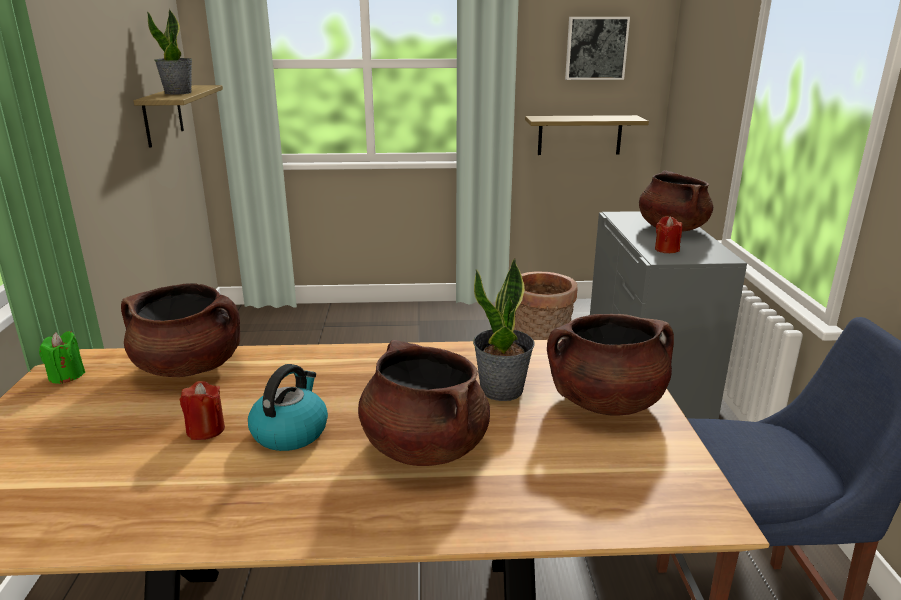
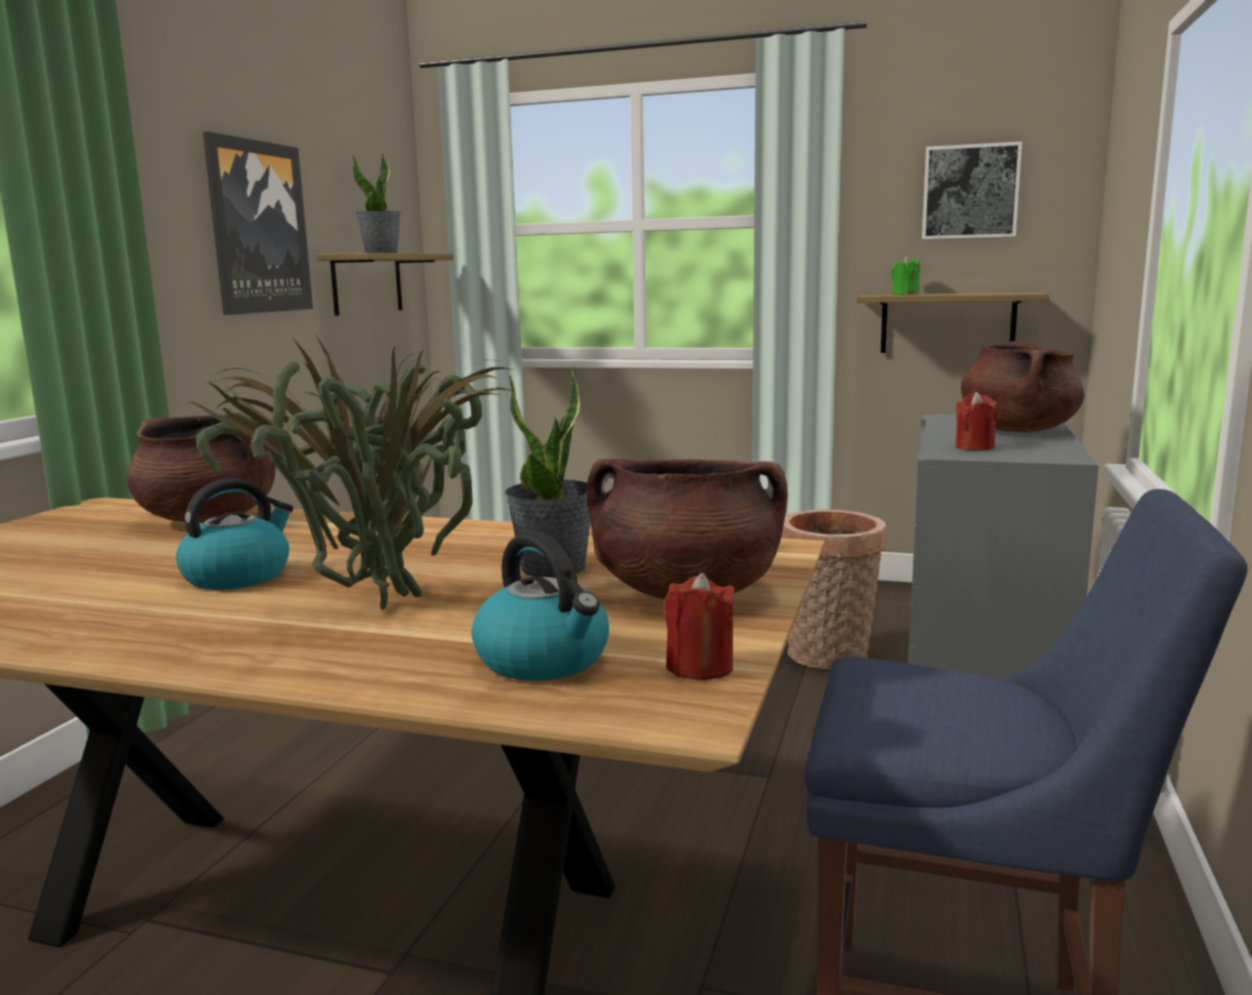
camera: 20 degrees right, 10 degrees down
green candle [39,331,85,384] -> green candle moved to [891,256,920,294]
red candle [180,381,225,440] -> red candle moved to [664,573,735,680]
brown cooking pot [358,340,490,466] -> potted plant [187,333,513,610]
none -> picture [203,131,313,315]
none -> kettle [471,532,609,681]

